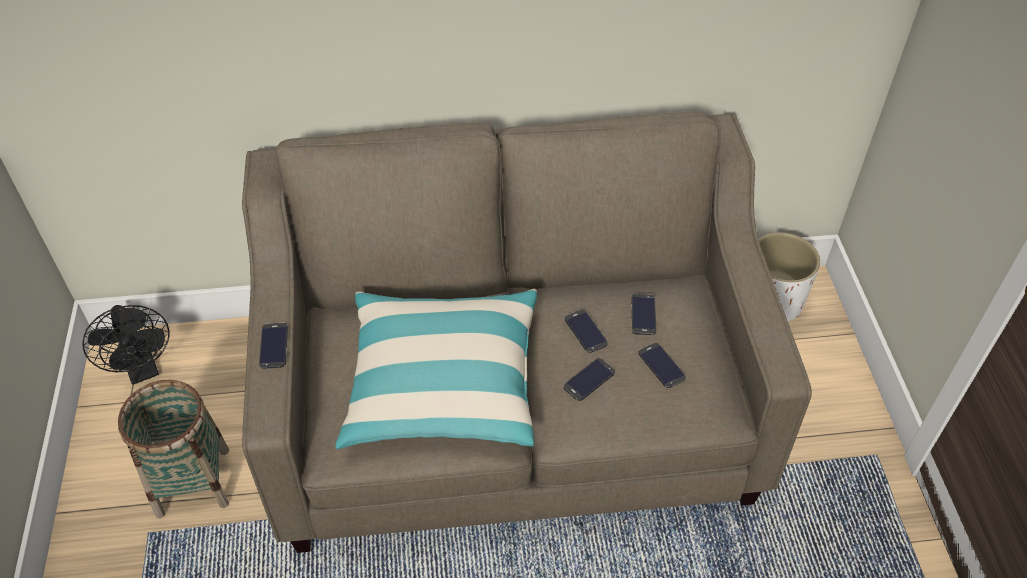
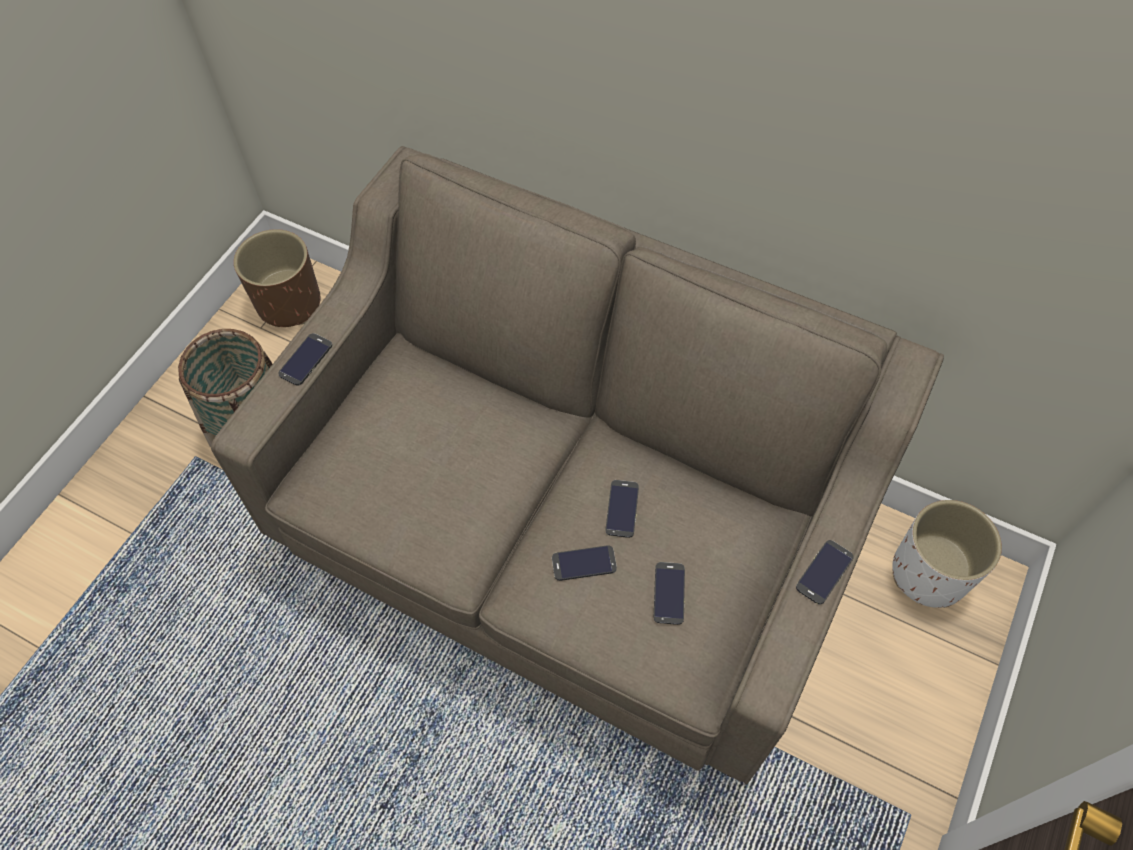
camera: 35 degrees right, 10 degrees up
black fan [82,305,169,385] -> brown planter [234,229,320,327]
pillow [335,289,537,449] -> none
phone [631,294,656,335] -> phone moved to [796,540,854,605]

